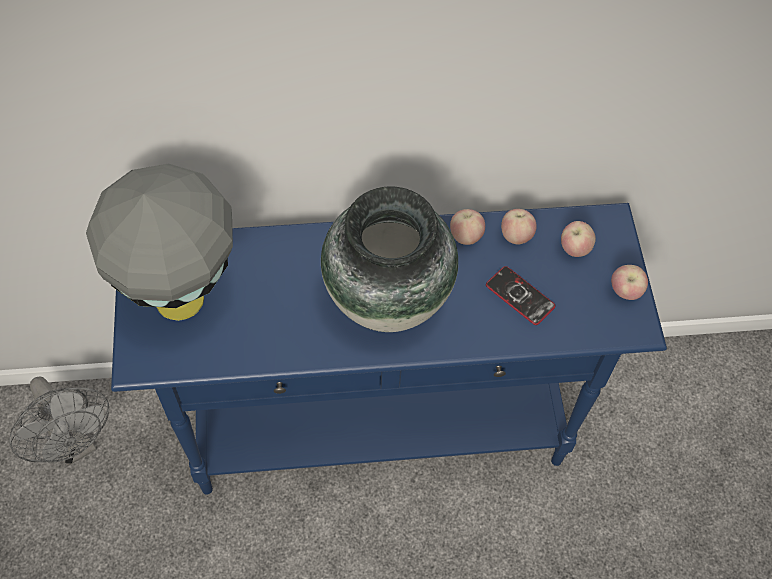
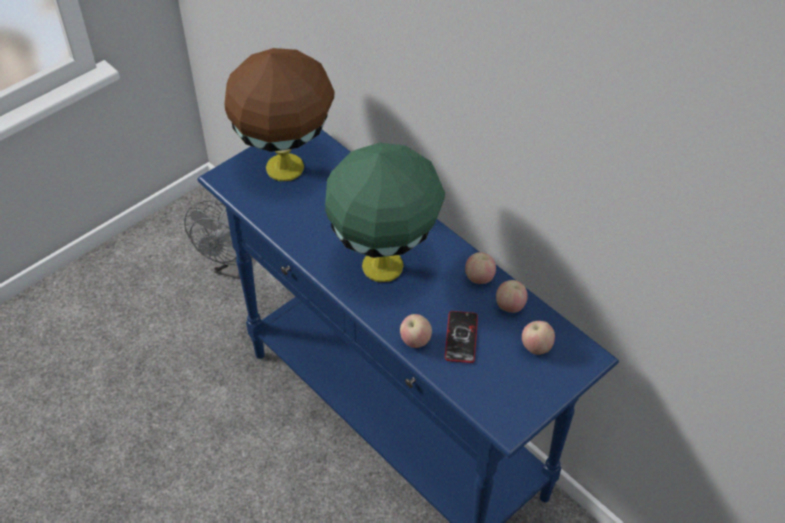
camera: 55 degrees right, 10 degrees down
grey table lamp [86,164,233,321] -> brown table lamp [224,48,334,181]
vase [321,186,458,332] -> green table lamp [325,143,445,282]
apple [611,265,648,300] -> apple moved to [400,314,432,348]

